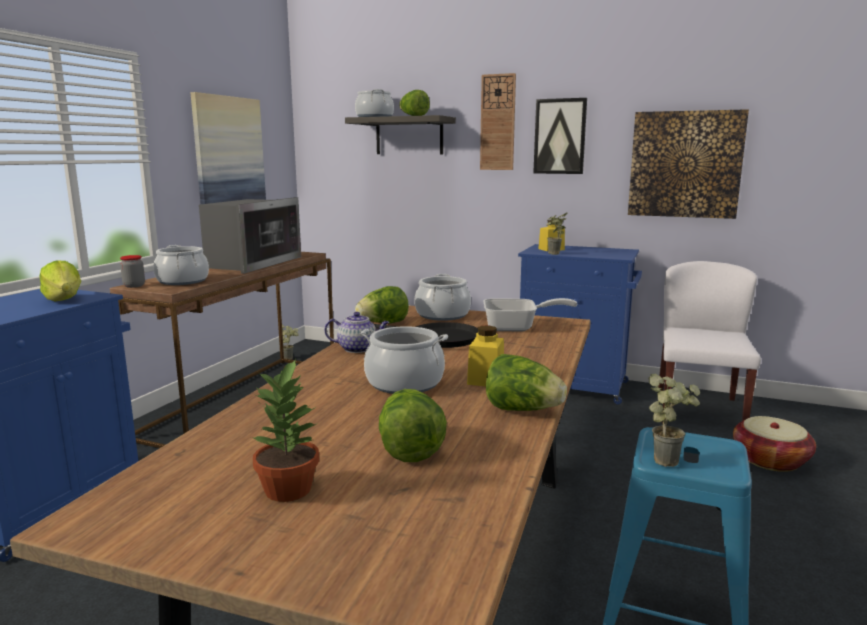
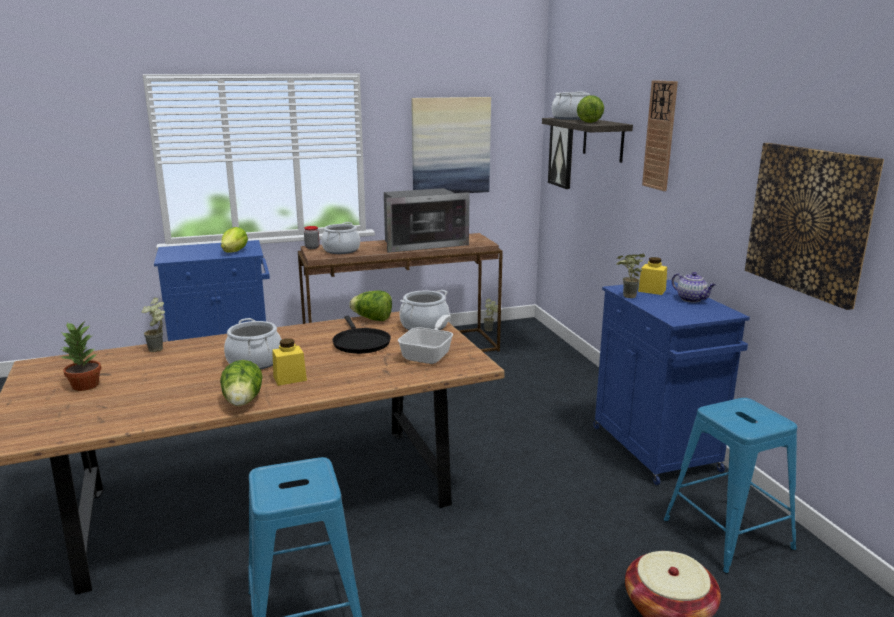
camera: 50 degrees right, 5 degrees up
teapot [324,312,389,353] -> teapot moved to [672,272,716,302]
lettuce [379,389,447,462] -> none
frying pan [483,298,577,331] -> frying pan turned 120 degrees counterclockwise [398,315,453,364]
picture [533,98,587,174] -> picture moved to [548,125,573,189]
potted plant [648,374,700,467] -> potted plant moved to [142,298,165,352]
white chair [658,261,761,424] -> blue stool [664,398,797,573]

